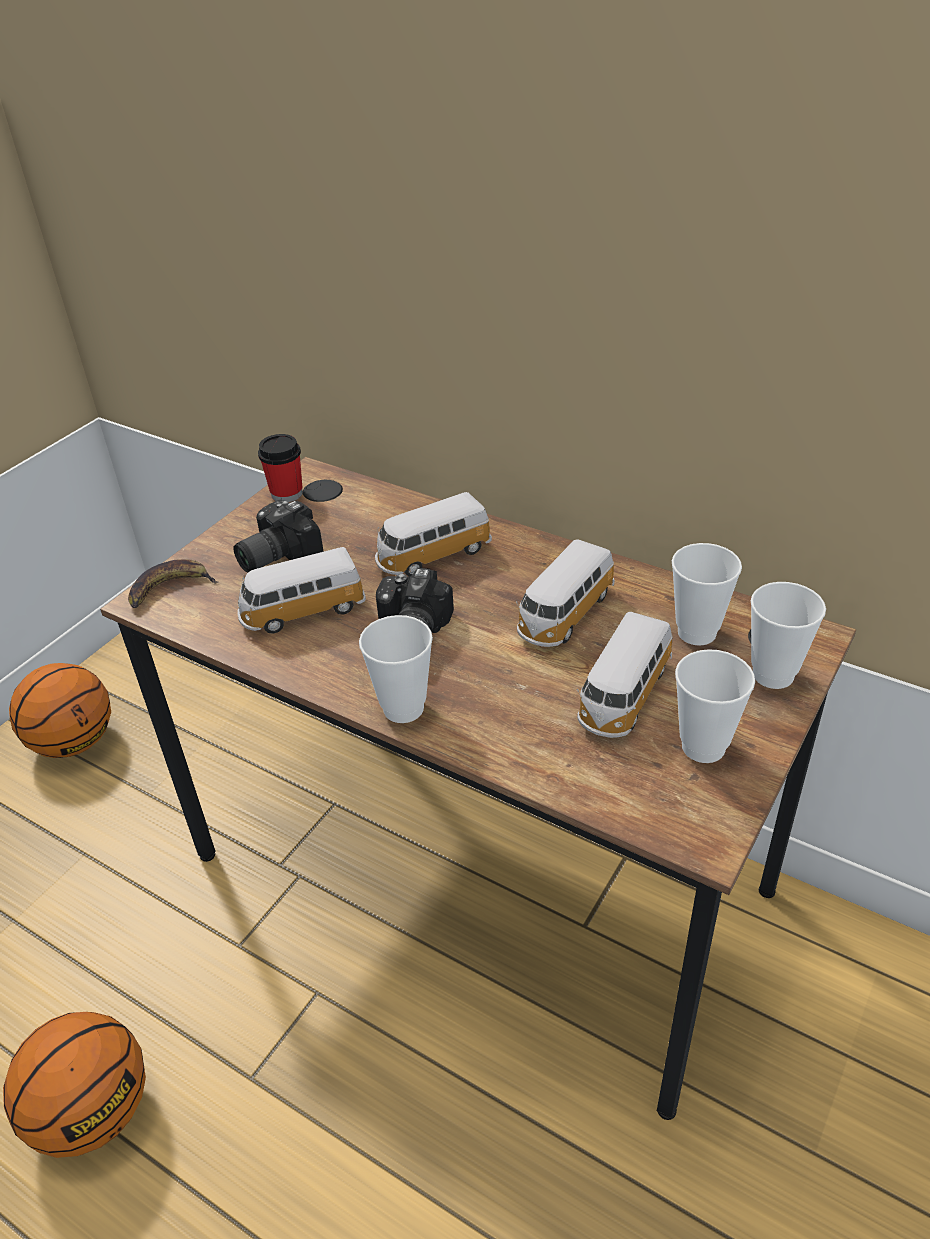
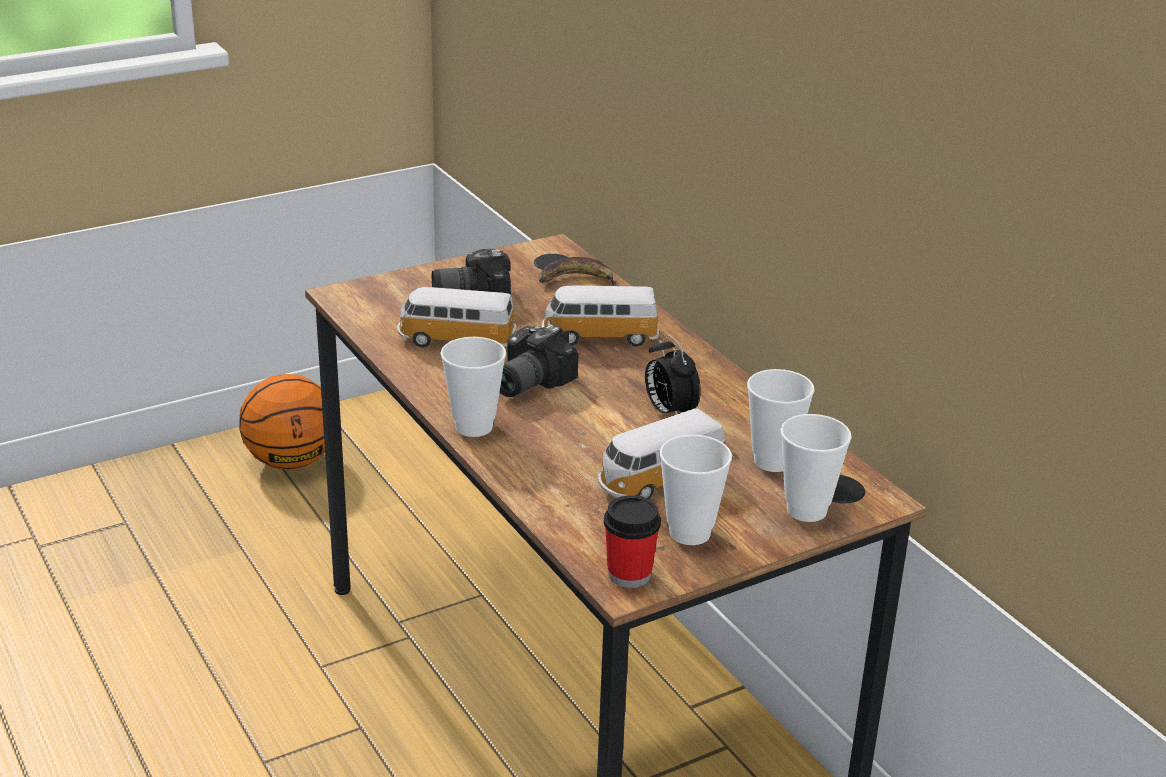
camera: 25 degrees right, 10 degrees down
basketball [3,1012,146,1158] -> none
banana [128,559,218,608] -> banana moved to [539,257,617,286]
cup [258,434,303,502] -> cup moved to [604,495,661,588]
toy car [516,539,615,647] -> alarm clock [645,334,701,415]

